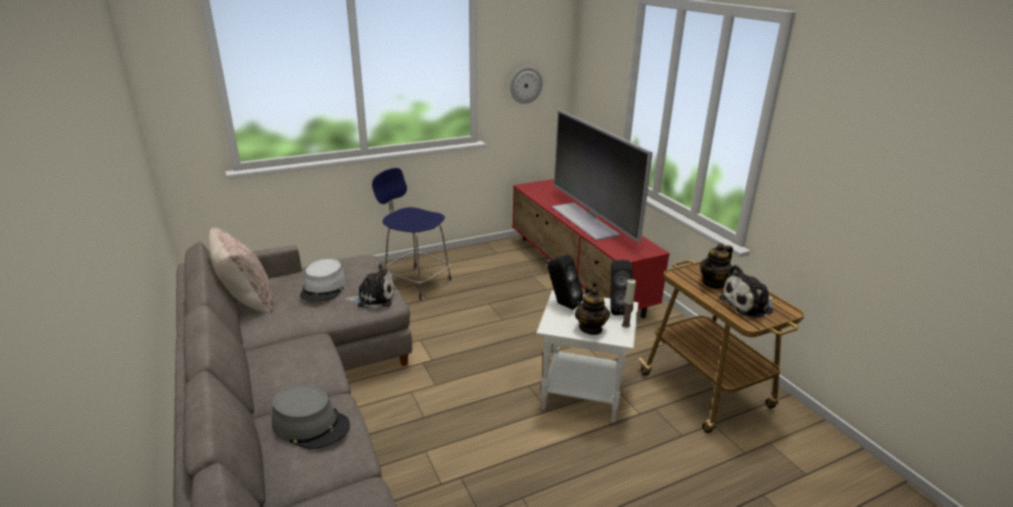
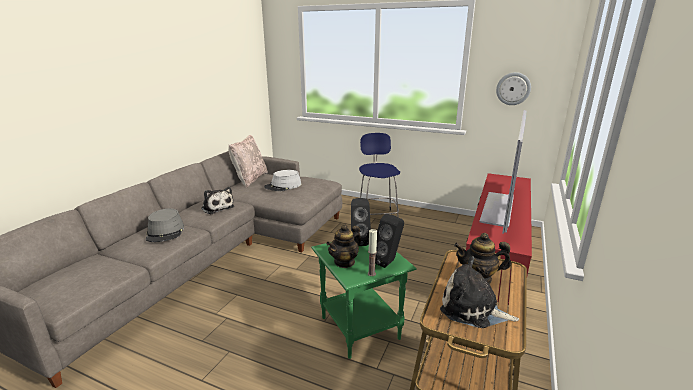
camera: 50 degrees right, 5 degrees down
plush toy [345,264,396,309] -> plush toy moved to [201,187,234,214]
white side table [536,290,639,423] -> green side table [311,242,417,359]

